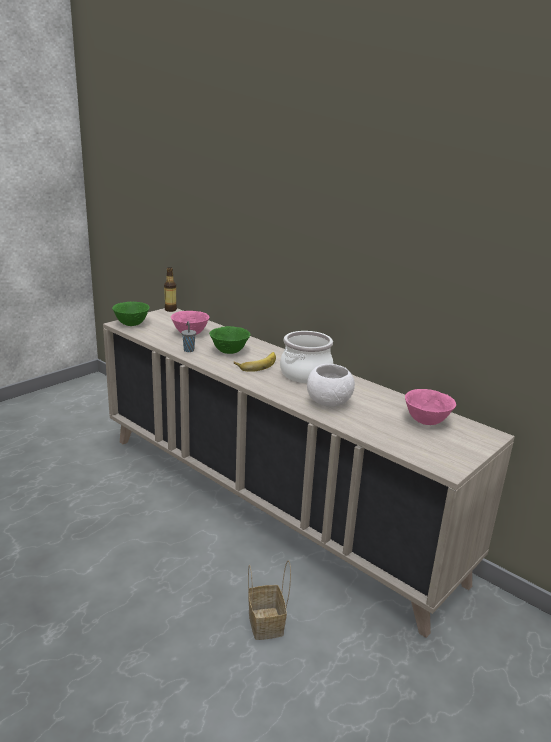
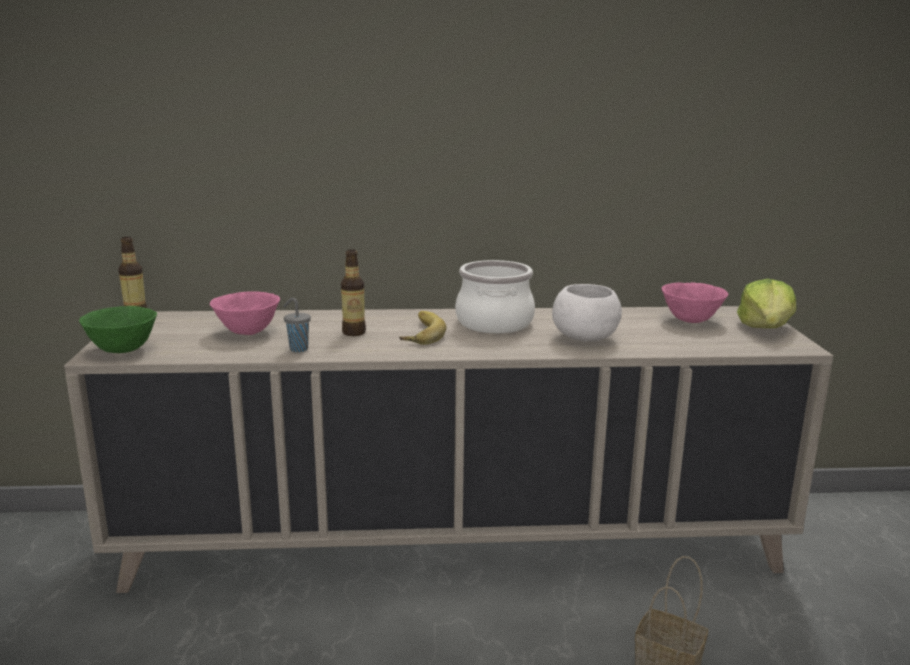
camera: 45 degrees left, 5 degrees down
green bowl [209,326,250,354] -> bottle [341,250,366,336]
none -> lettuce [737,279,796,328]

